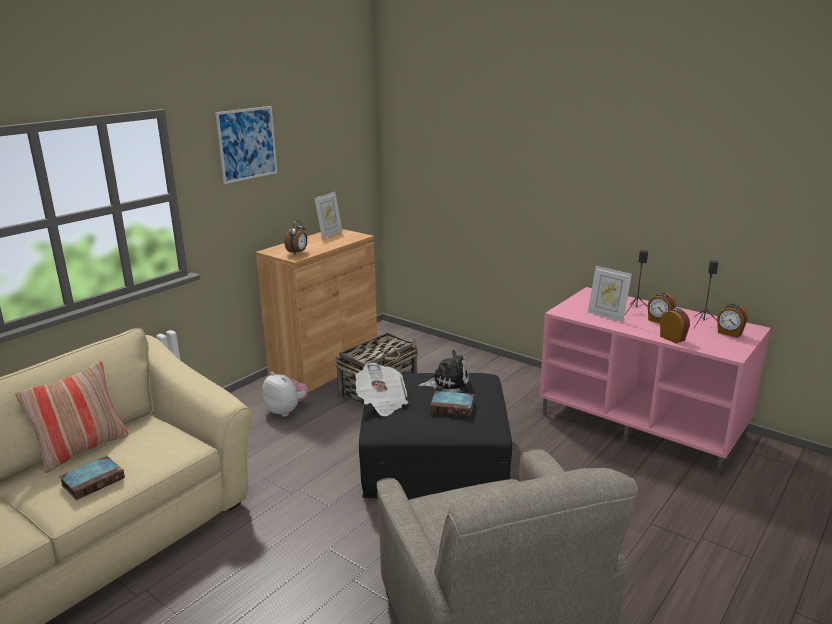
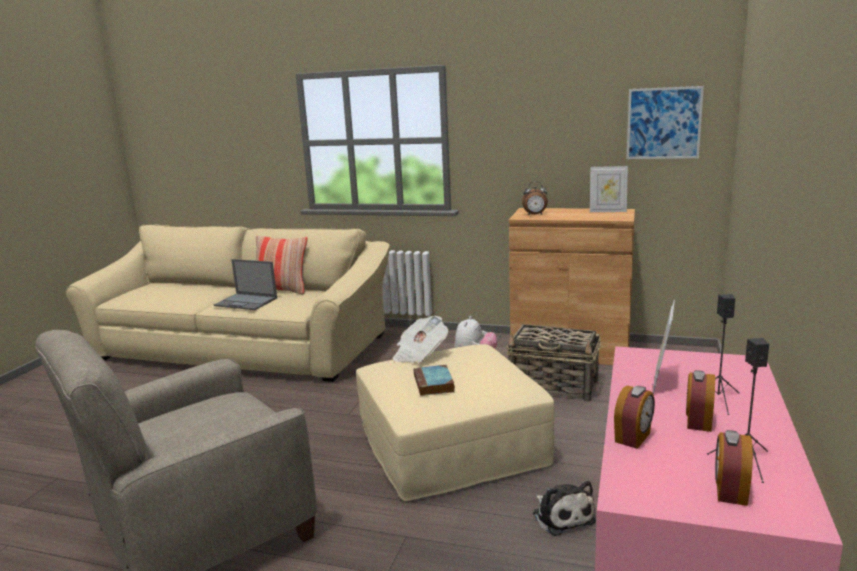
camera: 70 degrees right, 5 degrees down
book [59,456,125,500] -> laptop [214,259,277,310]
picture [215,106,277,184] -> picture moved to [626,86,704,159]
black ottoman [359,373,512,500] -> beige ottoman [356,344,555,501]
plush toy [419,350,469,393] -> plush toy moved to [533,481,596,536]

